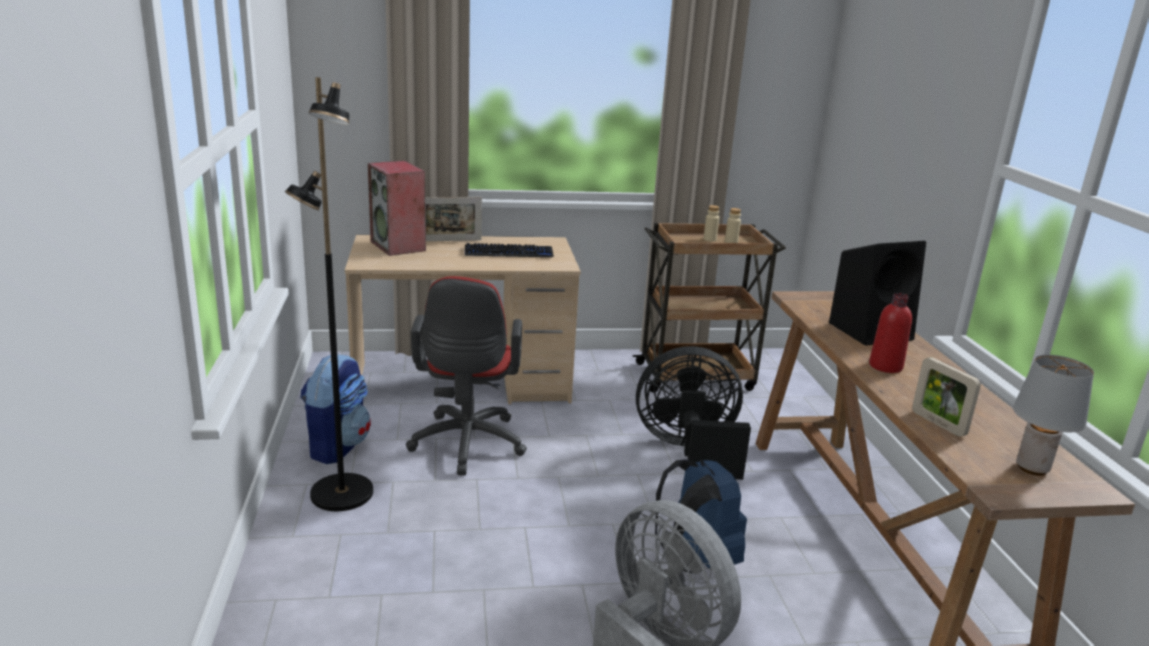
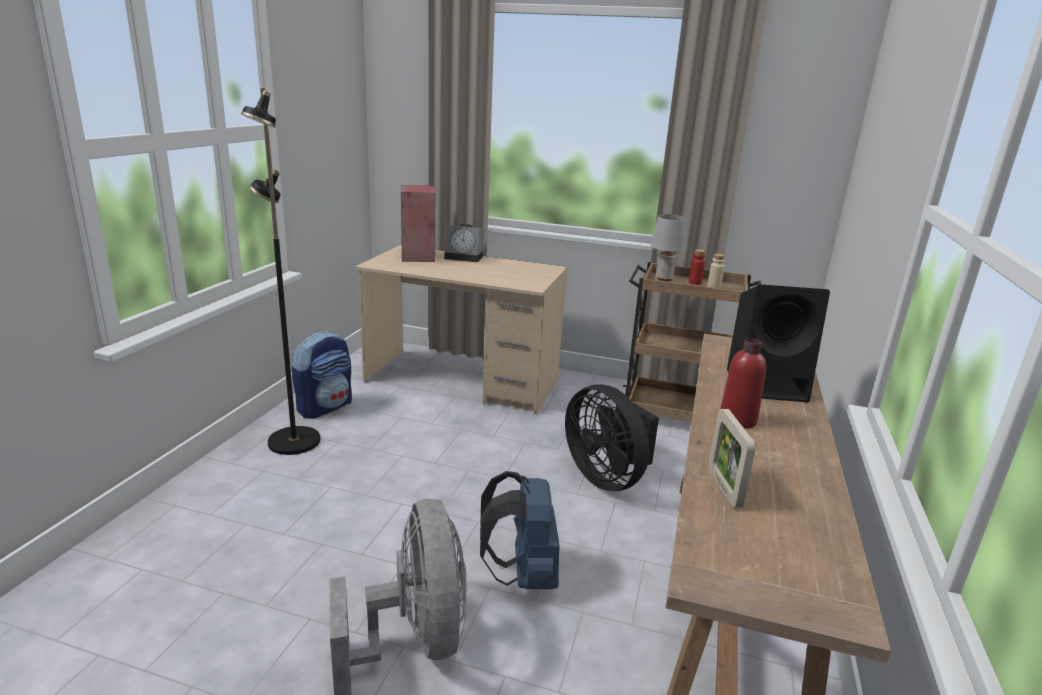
camera: 25 degrees right, 0 degrees up
red office chair [406,276,527,475] -> none
picture frame [425,197,482,241] -> alarm clock [444,224,485,262]
keyboard [465,243,554,257] -> none
black fan [636,346,751,480] -> black fan turned 150 degrees counterclockwise [565,384,659,491]
beige bottle [704,205,719,242] -> red bottle [688,249,705,285]
grey table lamp [1013,355,1094,476] -> grey table lamp moved to [650,214,687,281]

